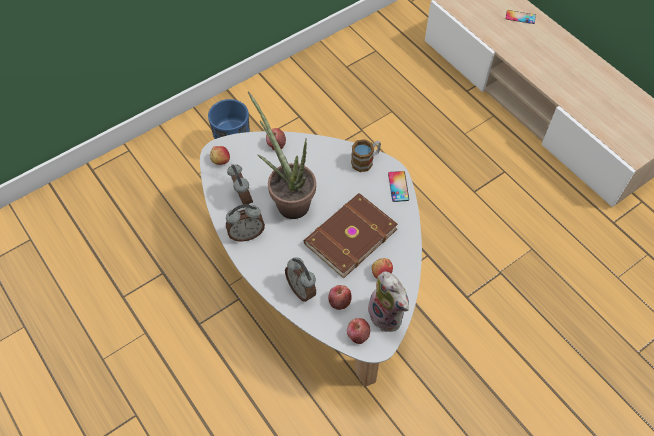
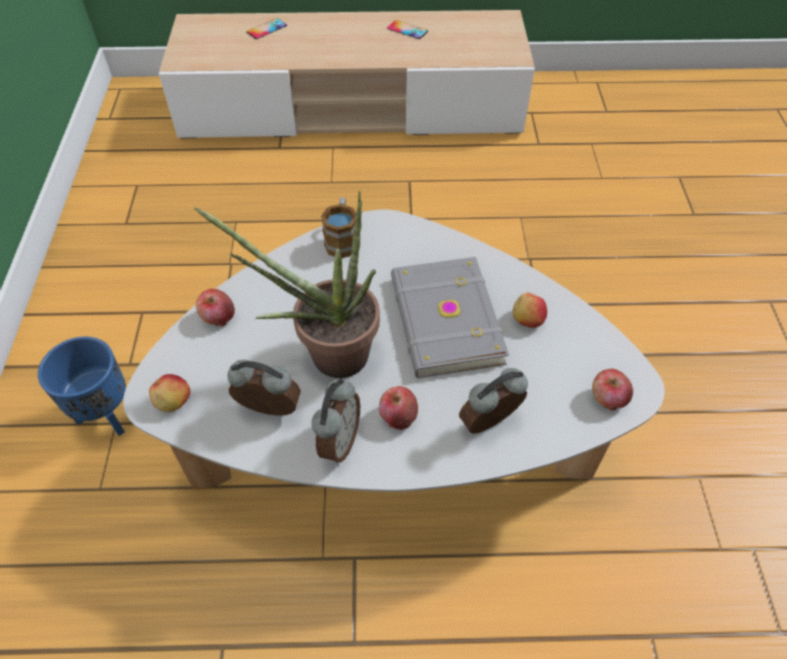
camera: 55 degrees left, 5 degrees down
alarm clock [285,258,316,302] -> alarm clock turned 150 degrees clockwise [459,368,528,434]
brown book [304,193,398,278] -> grey book [391,257,509,378]
apple [328,285,352,310] -> apple moved to [379,386,418,430]
plush toy [368,271,409,332] -> none
phone [388,171,409,202] -> phone moved to [387,20,428,39]

